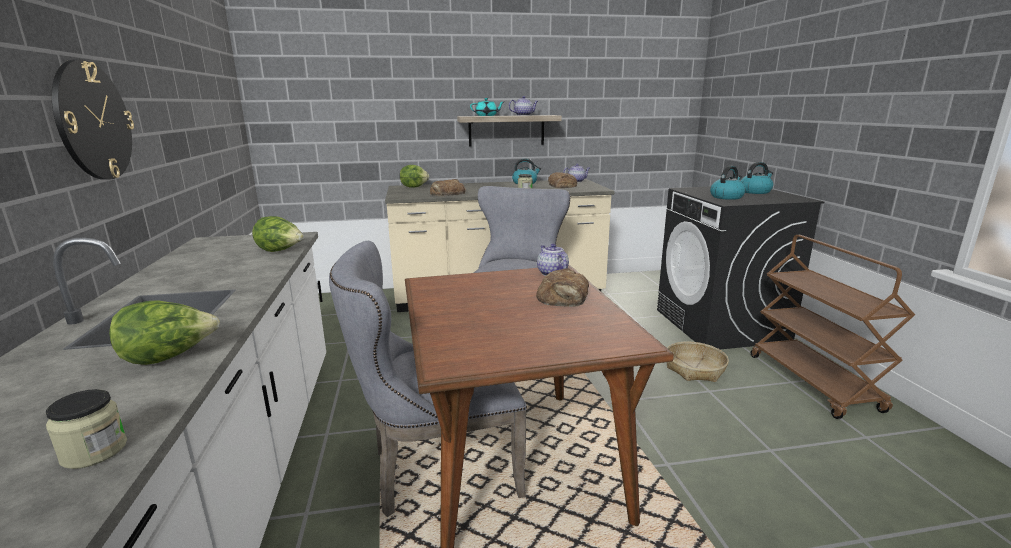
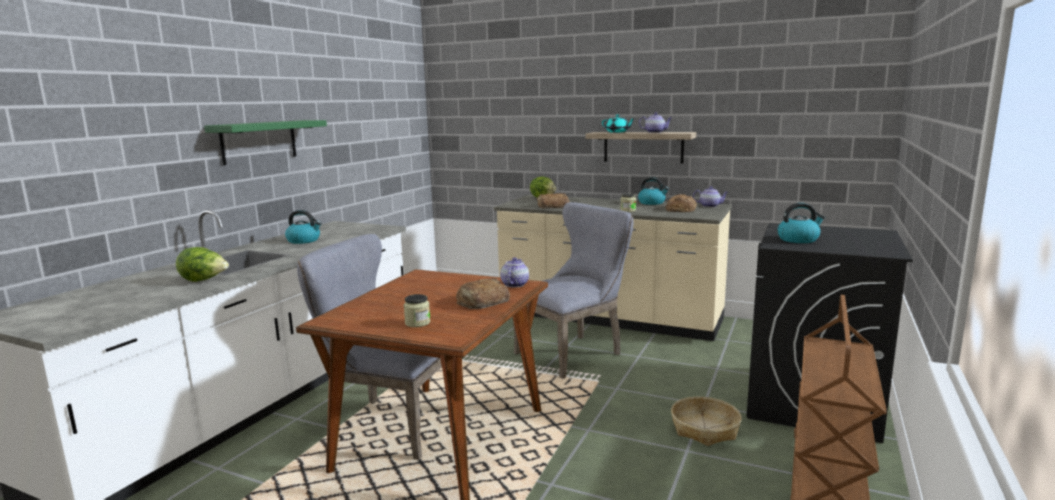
camera: 35 degrees right, 5 degrees down
jar [46,389,127,469] -> jar moved to [404,294,430,327]
wall clock [52,59,134,180] -> green shelf [204,120,327,165]
lettuce [252,216,304,252] -> none
kettle [741,162,773,194] -> kettle moved to [285,210,322,244]

